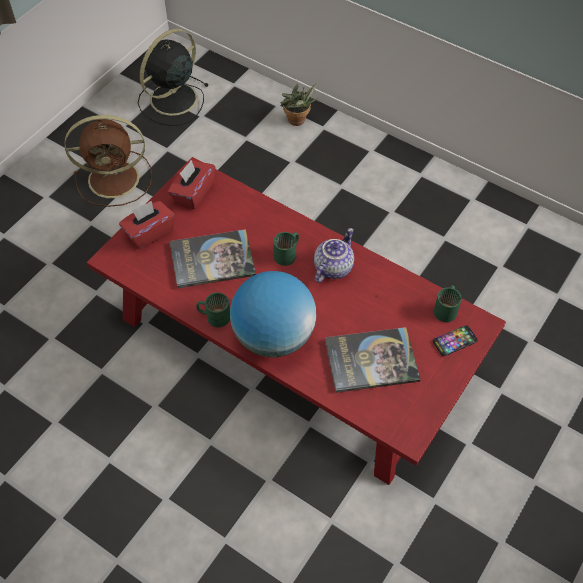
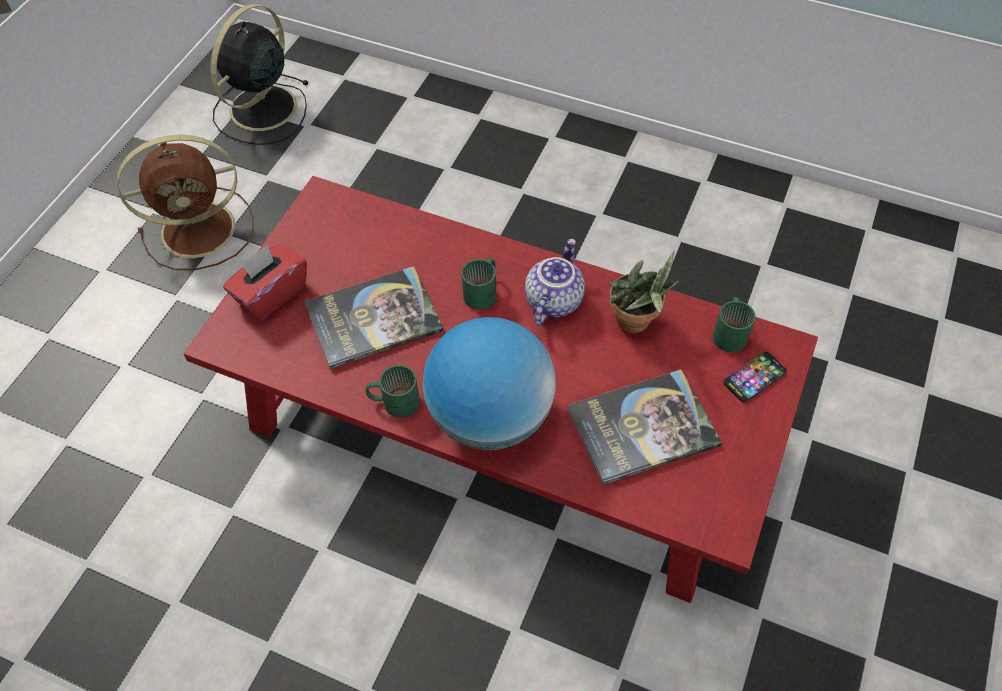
camera: 10 degrees left, 0 degrees up
red tissue box [168,160,215,209] -> none
potted plant [280,83,317,126] -> potted plant moved to [609,251,679,334]

